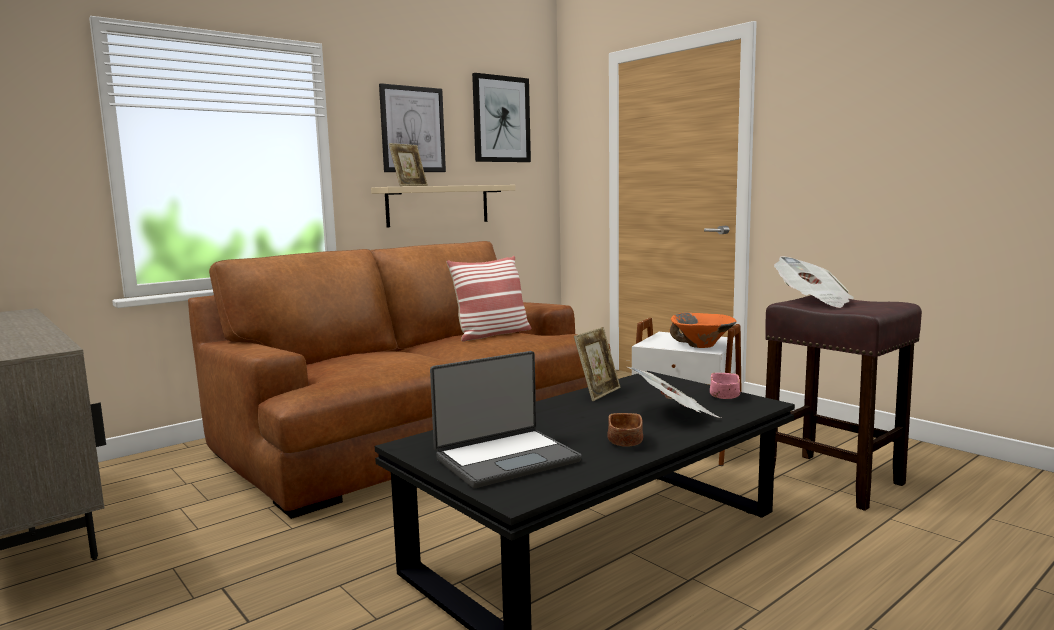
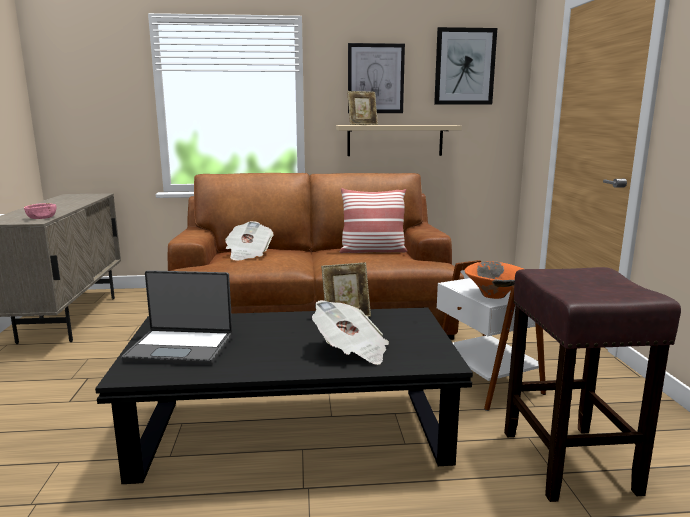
camera: 35 degrees right, 5 degrees up
brown bowl [607,413,643,447] -> none
pink bowl [710,373,740,399] -> pink bowl moved to [24,203,56,219]
newspaper [774,256,854,308] -> newspaper moved to [225,221,273,261]

